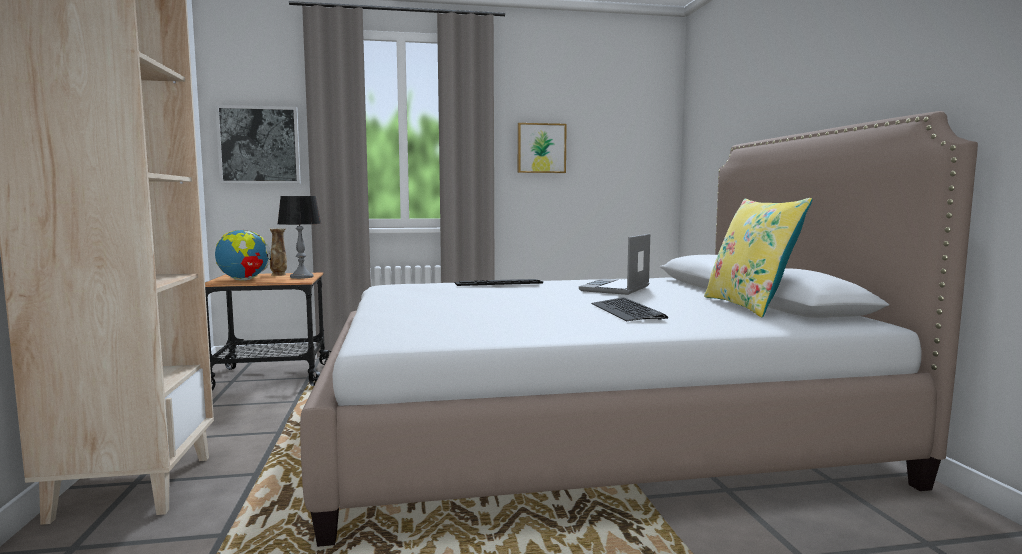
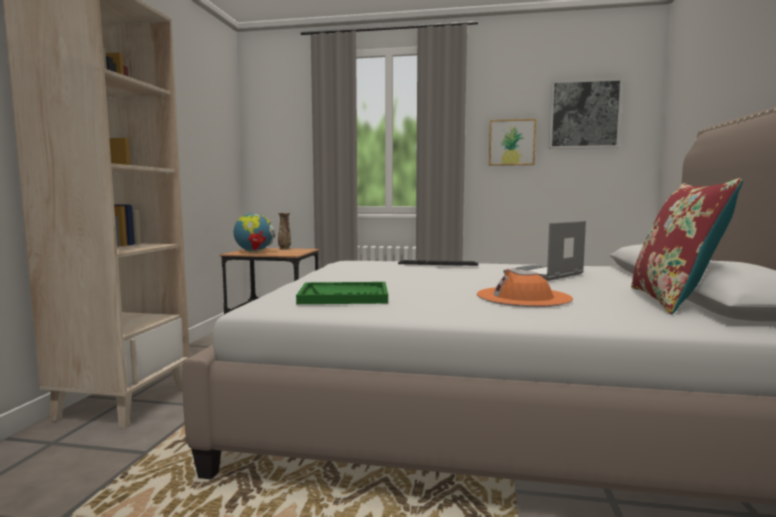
camera: 20 degrees right, 0 degrees up
picture [215,105,301,184] -> picture moved to [549,78,623,149]
table lamp [278,196,321,279] -> none
keyboard [591,297,668,322] -> orange hat [477,269,573,307]
yellow pillow [704,198,812,317] -> red pillow [631,178,743,315]
none -> green tray [296,282,388,304]

